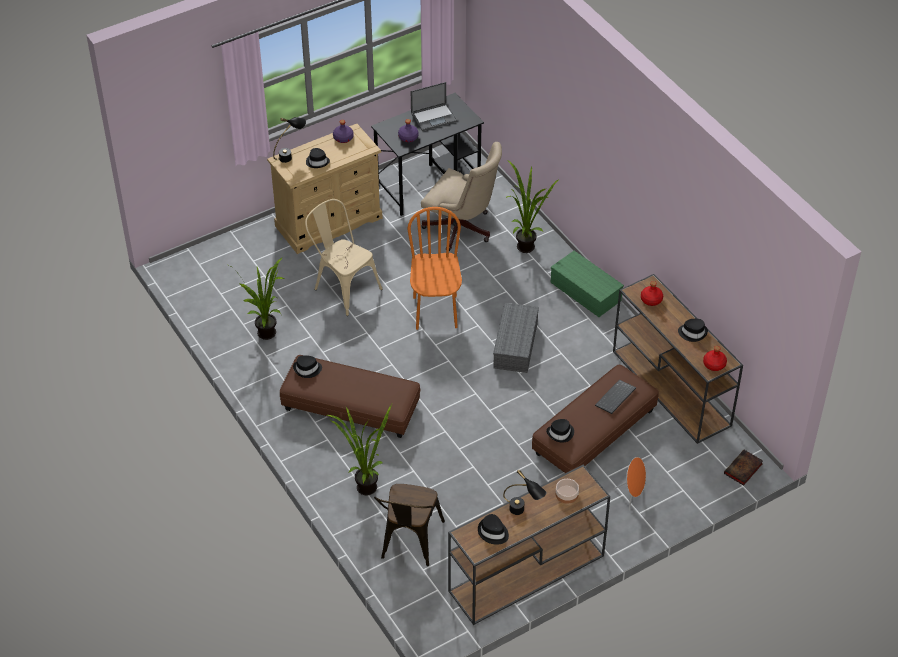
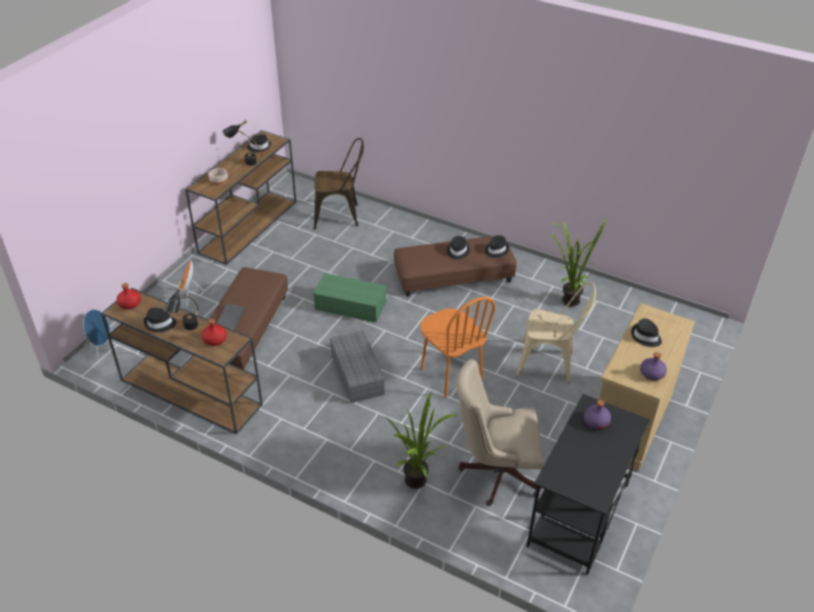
camera: 150 degrees right, 5 degrees down
black table lamp [273,117,306,163] -> black table lamp moved to [163,280,199,330]
potted plant [327,404,392,495] -> none
brown chair [374,484,445,566] -> brown chair turned 105 degrees clockwise [314,138,364,230]
laptop [411,82,458,131] -> none
black hat [546,419,574,443] -> black hat moved to [447,236,470,260]
green storage box [551,251,624,317] -> green storage box moved to [313,273,387,323]
book [724,450,763,486] -> blue speaker [83,309,110,360]

